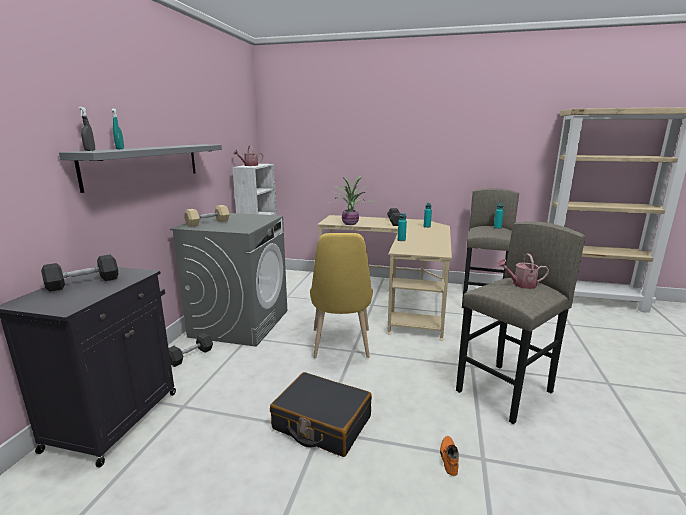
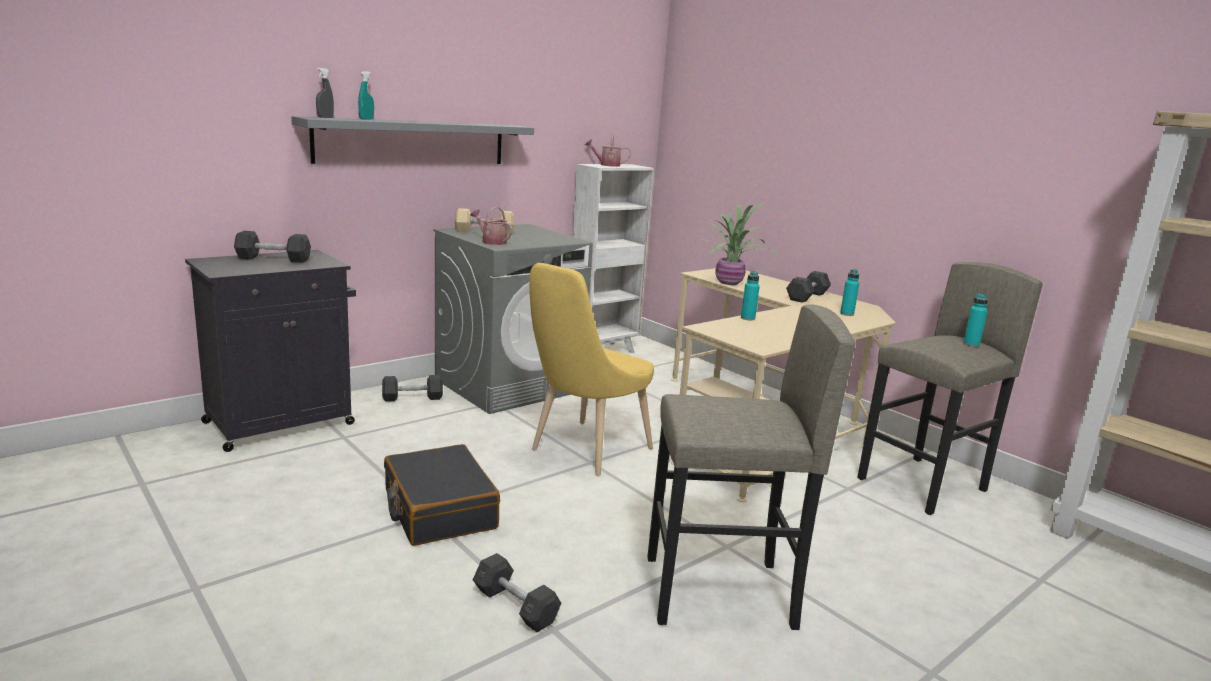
camera: 35 degrees right, 0 degrees up
orange shoe [440,436,459,476] -> grey dumbbell [473,553,561,632]
watering can [497,253,549,289] -> watering can moved to [470,207,513,245]

